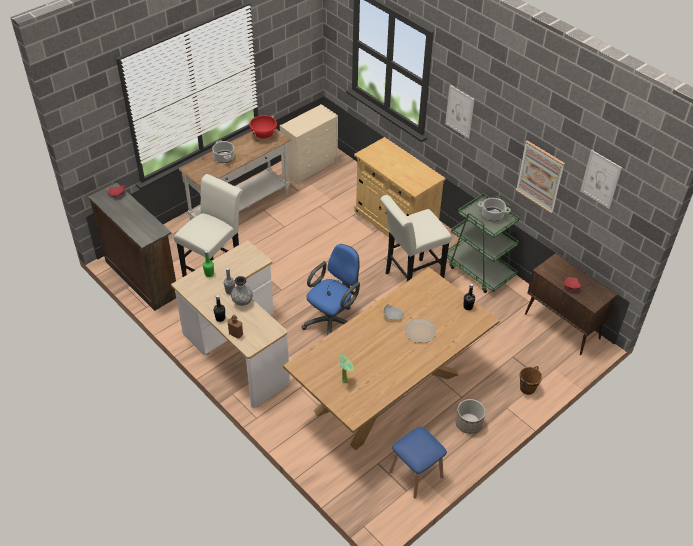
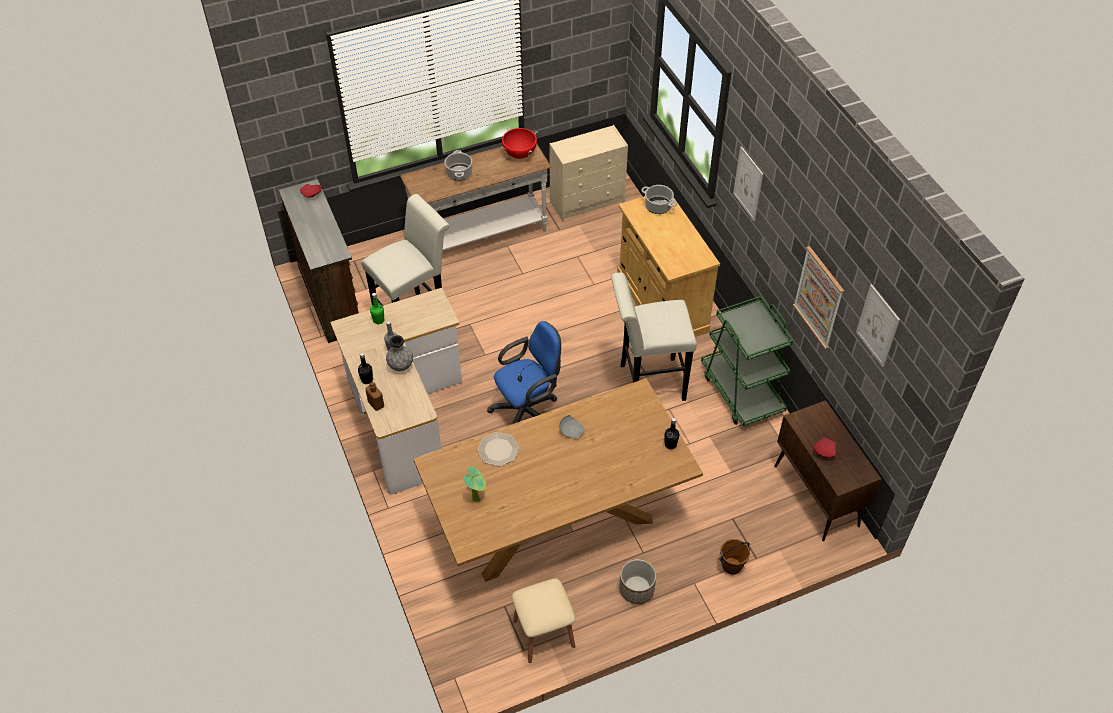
camera: 20 degrees right, 5 degrees up
blue stool [389,427,447,498] -> beige stool [512,579,575,663]
plate [405,318,436,343] -> plate moved to [477,432,519,467]
cooking pot [478,198,511,221] -> cooking pot moved to [641,185,677,214]

